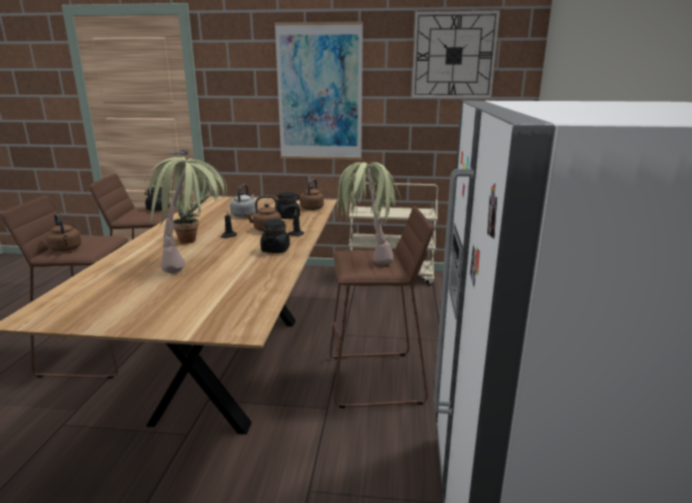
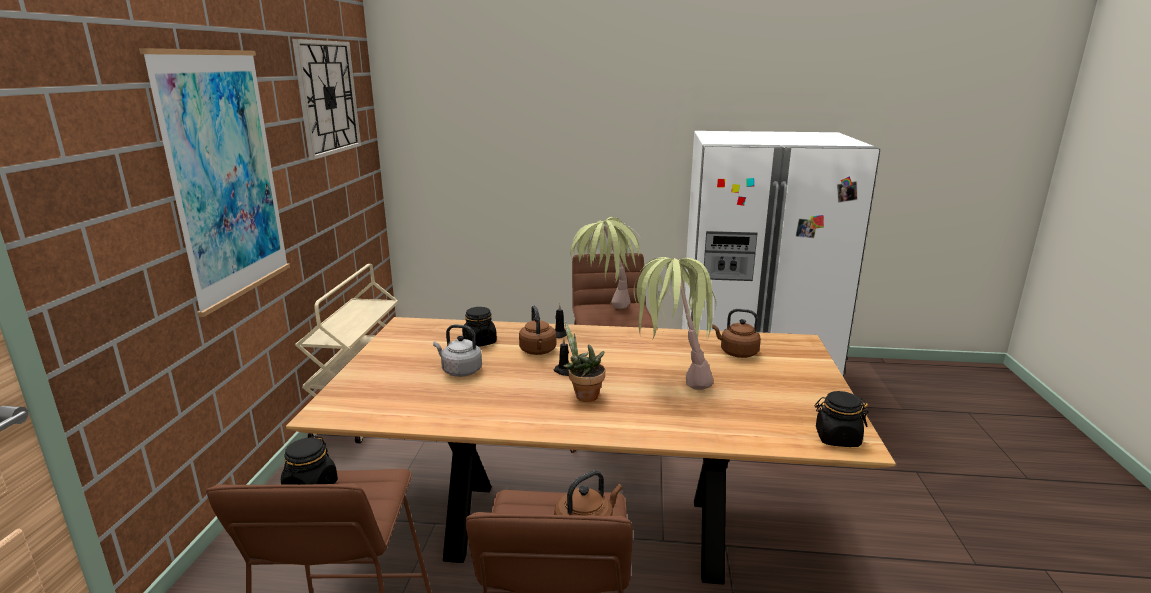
camera: 90 degrees left, 0 degrees up
black jar [261,219,290,253] -> black jar moved to [815,391,868,447]
brown kettle [300,179,324,210] -> brown kettle moved to [712,309,761,358]

